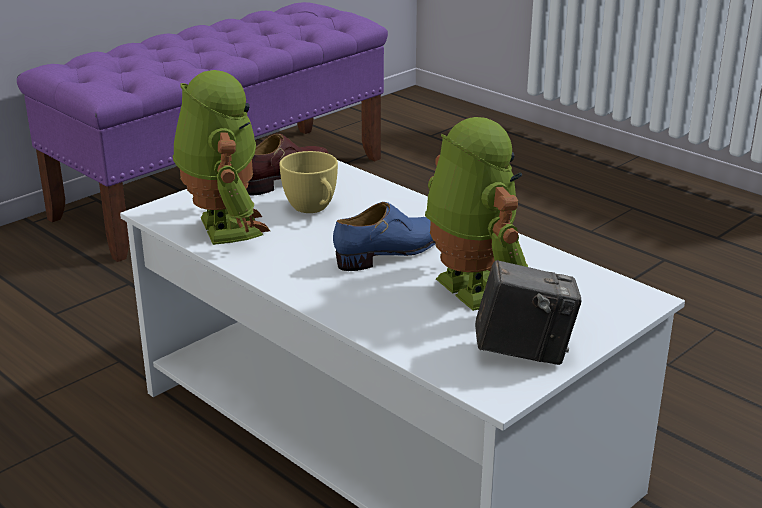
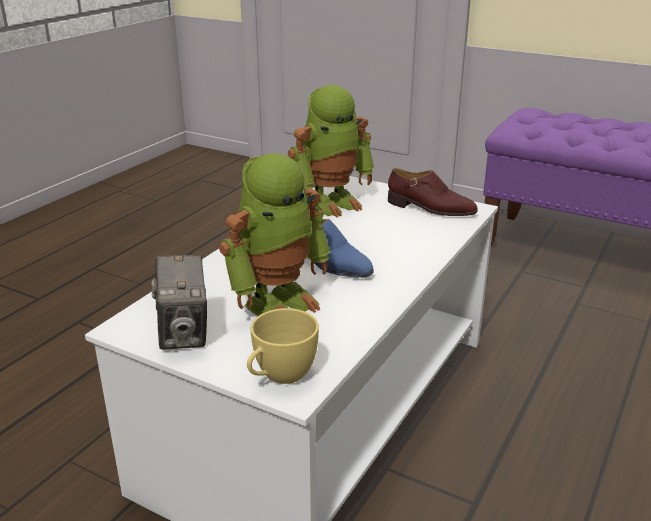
camera: 75 degrees right, 0 degrees up
yellow cup [279,151,338,213] -> yellow cup moved to [247,308,319,384]

